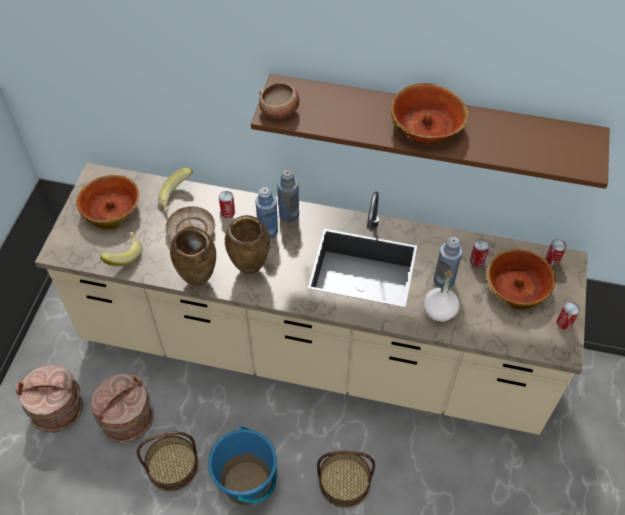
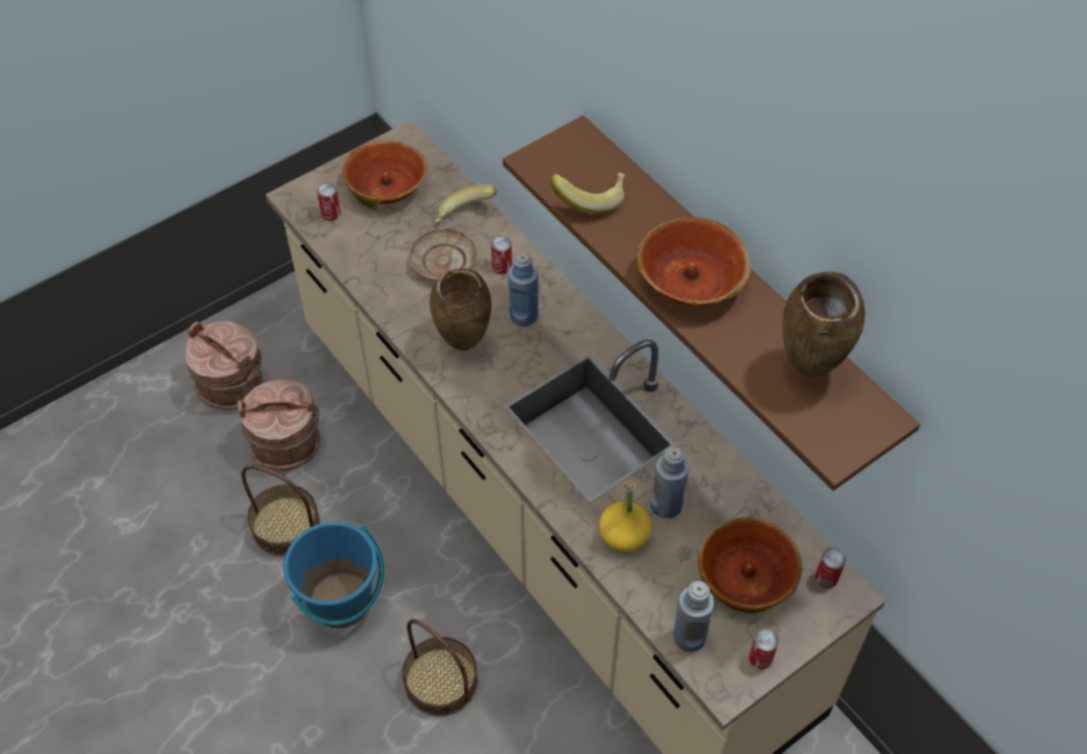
camera: 40 degrees right, 0 degrees up
banana [100,232,143,266] -> banana moved to [551,173,626,215]
brown vase [170,226,216,286] -> brown vase moved to [782,272,865,377]
bowl [259,82,299,119] -> none
blue bottle [277,170,299,222] -> blue bottle moved to [673,581,714,652]
white bottle [423,270,460,322] -> yellow bottle [599,480,652,552]
can [470,239,489,267] -> can moved to [317,183,341,221]

